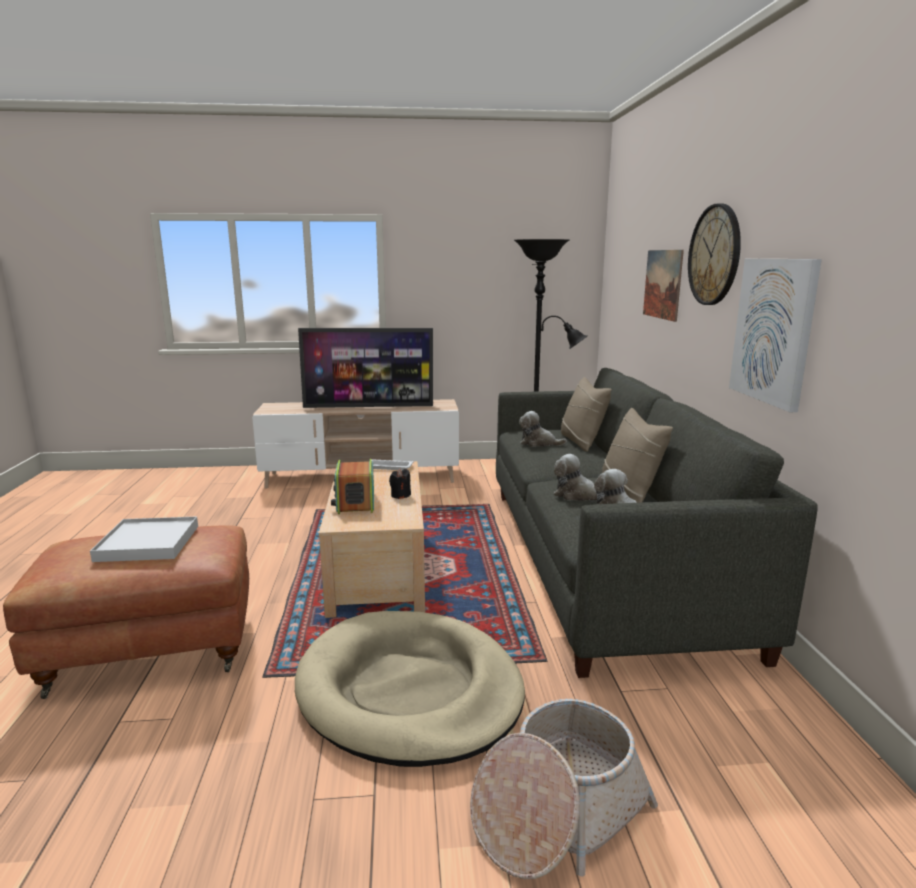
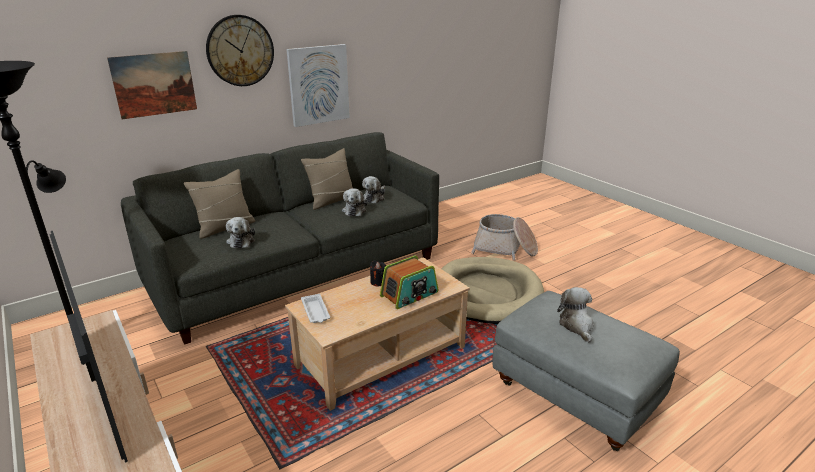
camera: 120 degrees left, 10 degrees up
brown ottoman [3,525,249,699] -> grey ottoman [492,291,680,451]
white tray [90,516,198,562] -> plush toy [557,287,594,343]

